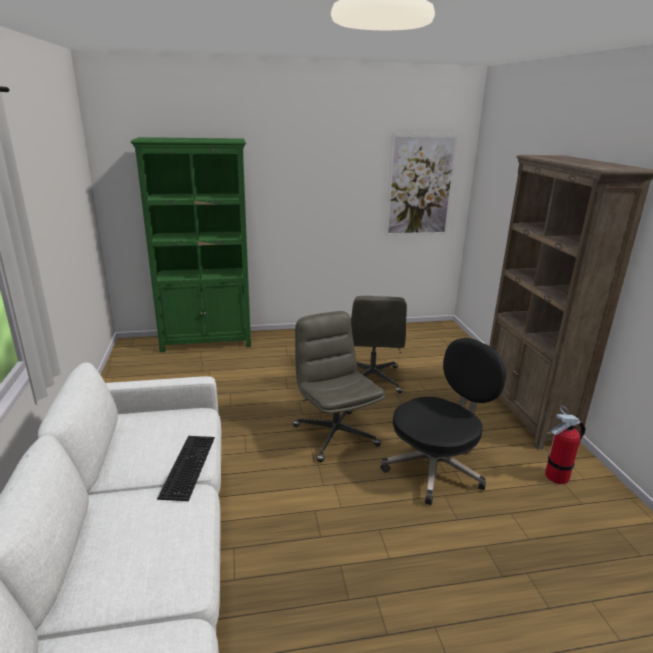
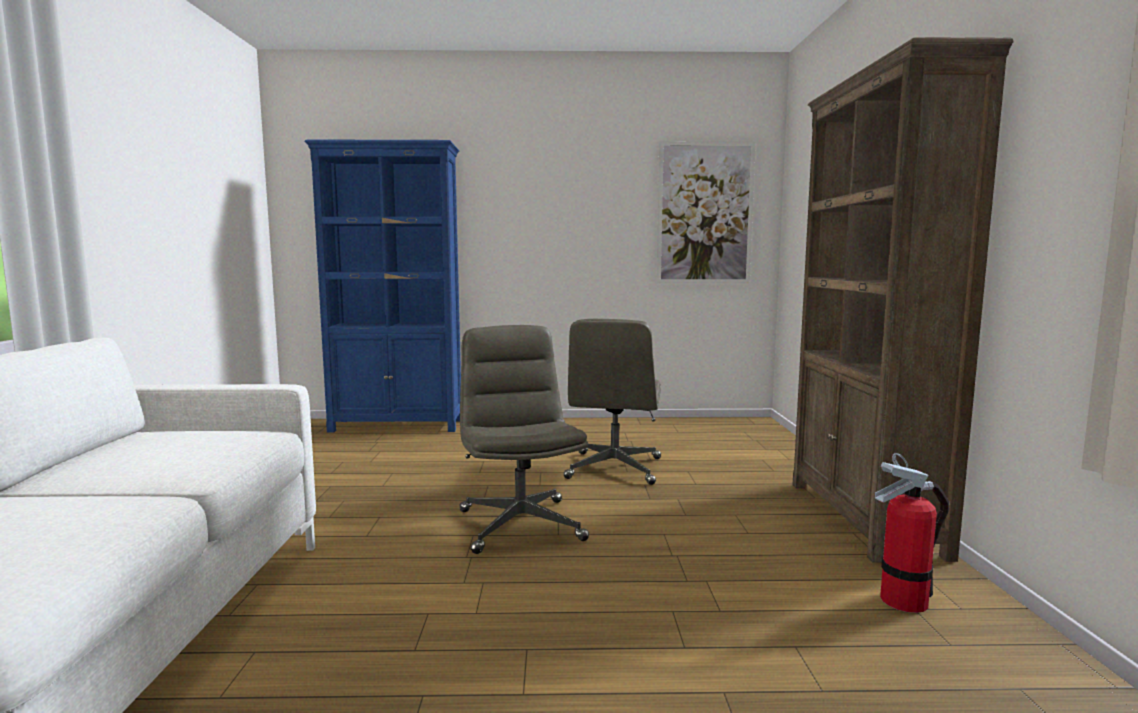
camera: 10 degrees right, 15 degrees down
green bookcase [130,137,251,352] -> blue bookcase [305,139,461,433]
keyboard [157,436,215,501] -> none
black office chair [380,338,506,505] -> none

